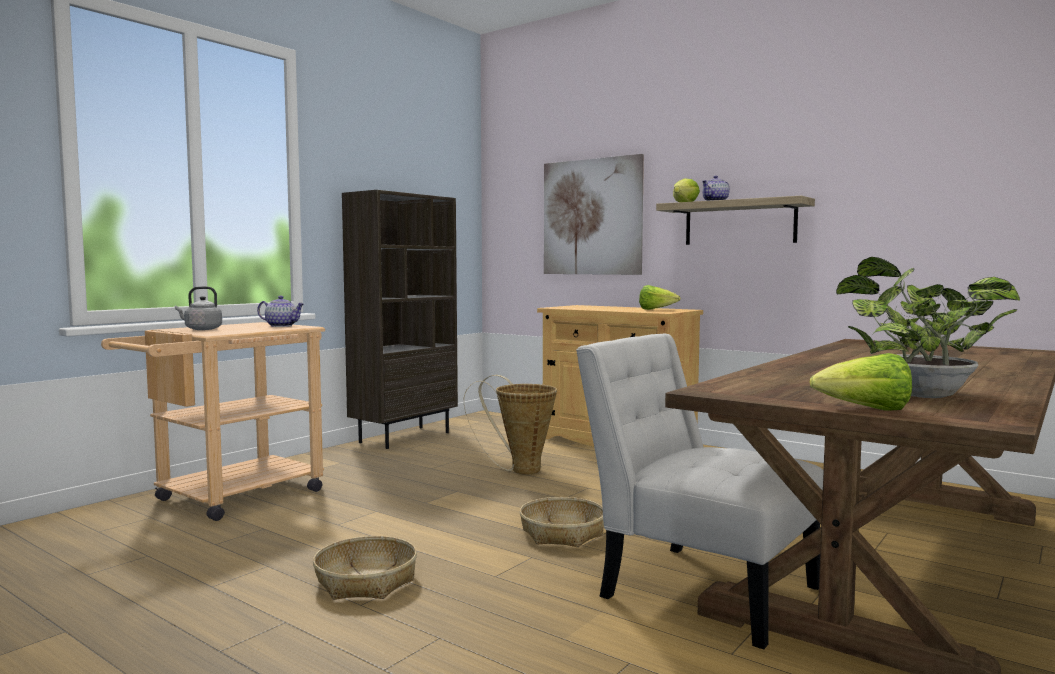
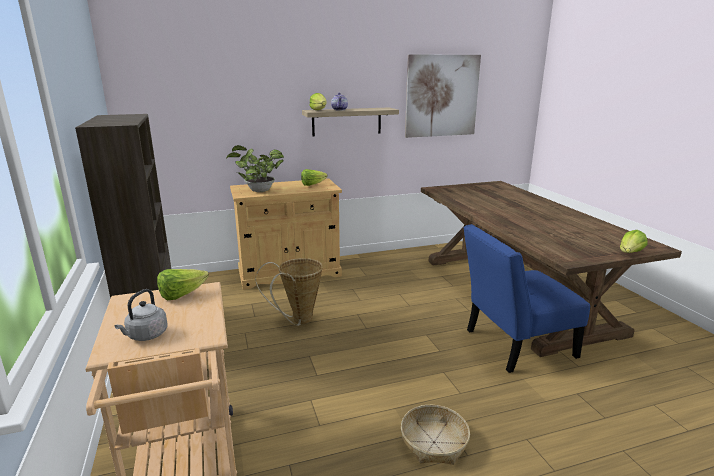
camera: 55 degrees left, 15 degrees up
teapot [257,296,304,327] -> lettuce [157,269,209,300]
basket [520,497,604,547] -> none
picture [544,154,644,275] -> picture moved to [405,54,481,138]
white chair [576,334,824,649] -> blue chair [463,224,590,373]
potted plant [836,257,1020,398] -> potted plant moved to [227,145,284,192]

